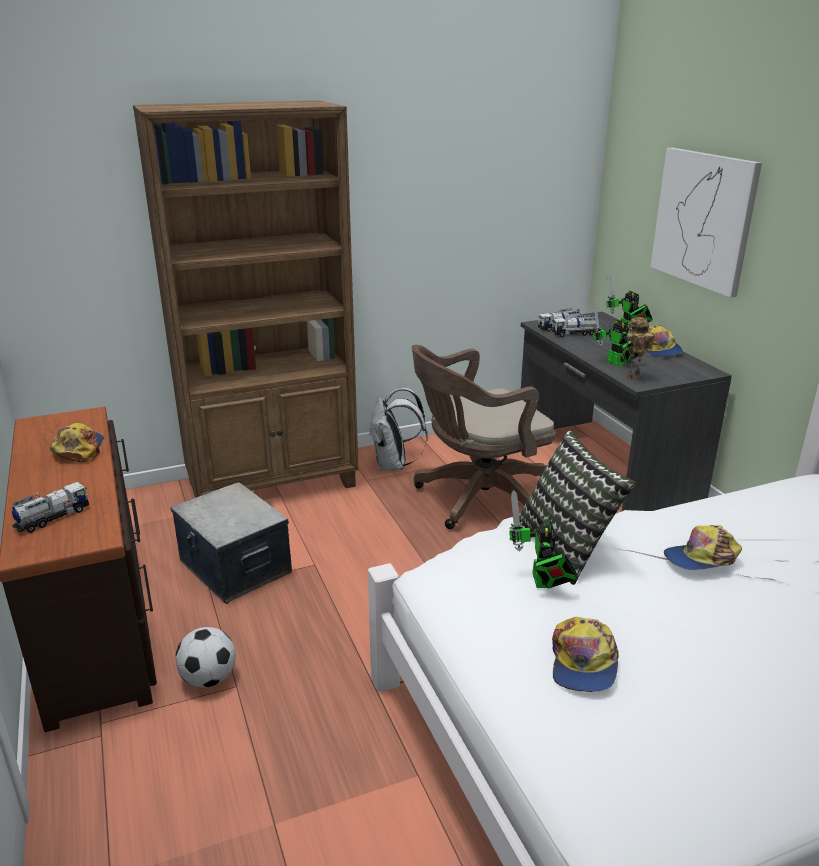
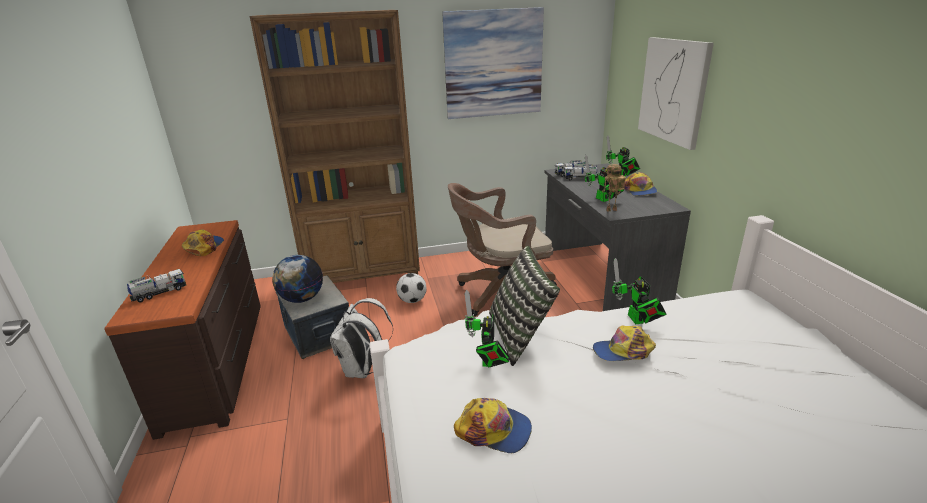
camera: 10 degrees right, 0 degrees up
football [175,627,236,687] -> football moved to [396,273,427,303]
white backpack [369,388,428,471] -> white backpack moved to [330,298,393,378]
cap [552,617,619,692] -> cap turned 90 degrees counterclockwise [454,398,532,453]
none -> globe [272,255,323,303]
none -> picture [442,7,544,119]
none -> toy robot [612,258,666,324]

